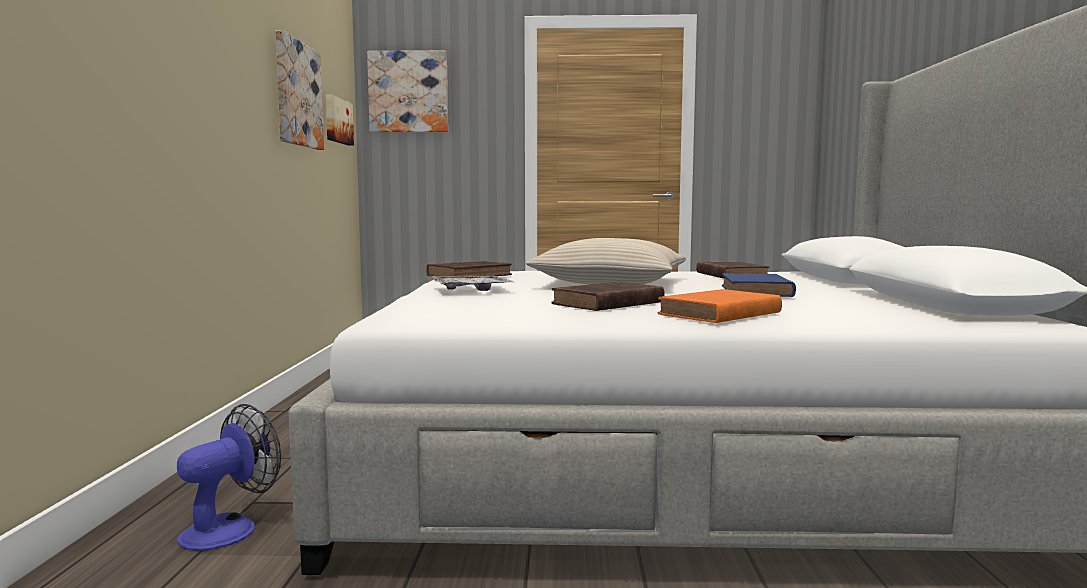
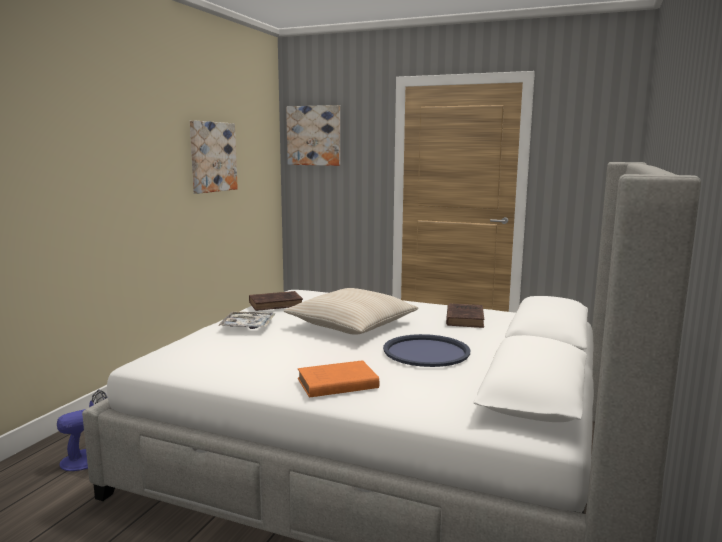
camera: 20 degrees right, 5 degrees up
picture [326,94,354,146] -> none
brown book [551,282,664,311] -> none
blue book [722,273,796,297] -> blue tray [383,334,470,367]

